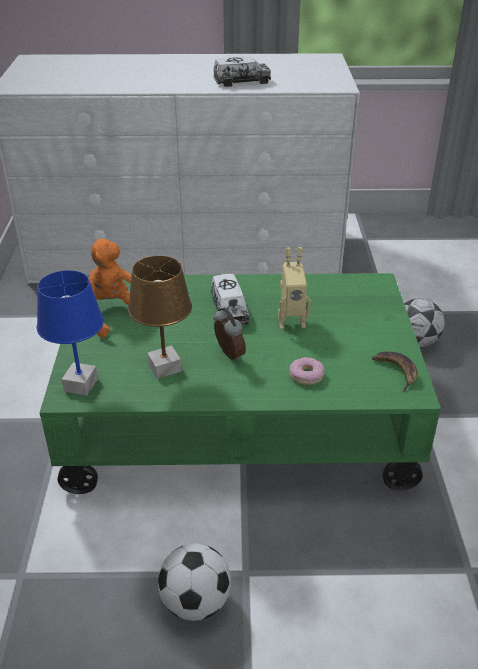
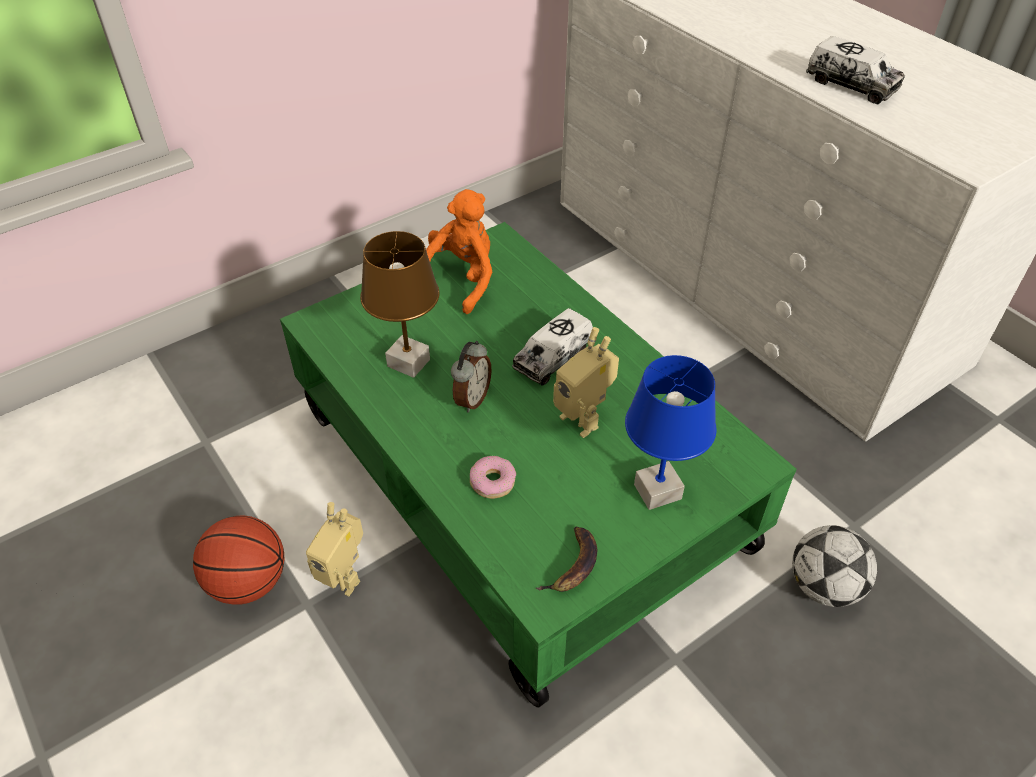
camera: 55 degrees right, 10 degrees up
blue table lamp [37,270,104,396] -> blue table lamp moved to [625,355,717,510]
football [158,544,231,621] -> basketball [193,516,285,605]
none -> toy robot [306,502,363,597]

